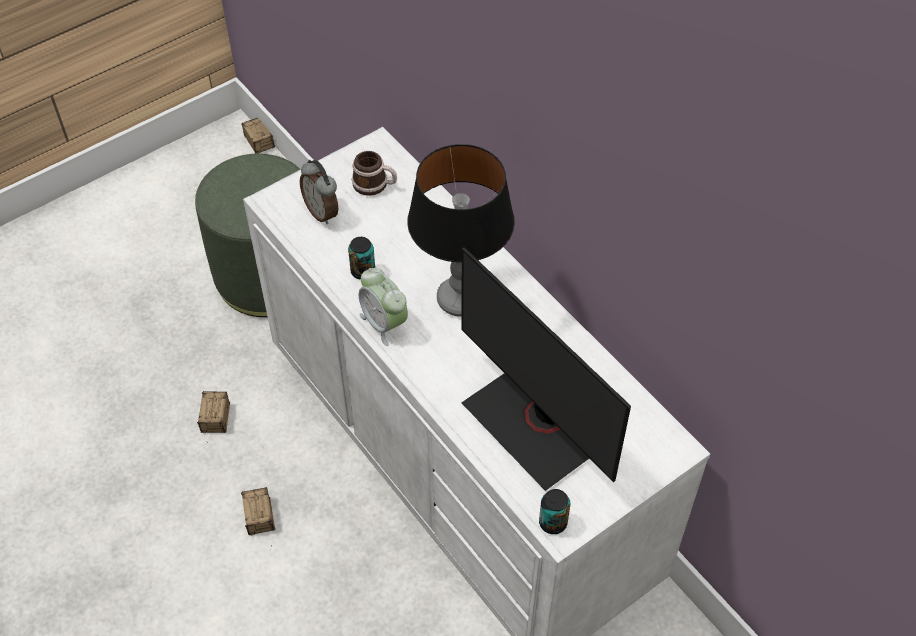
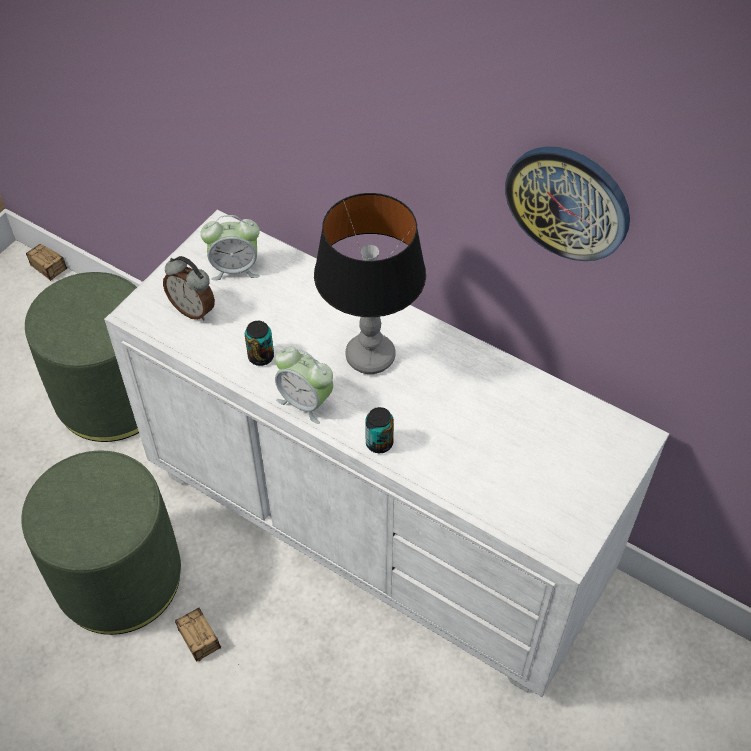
camera: 20 degrees left, 0 degrees up
storage box [197,391,230,442] -> green ottoman [21,451,181,635]
mug [352,151,397,196] -> alarm clock [200,215,260,280]
monitor [461,247,631,491] -> none
can [539,489,570,534] -> can moved to [365,407,394,453]
none -> wall clock [505,147,630,261]

